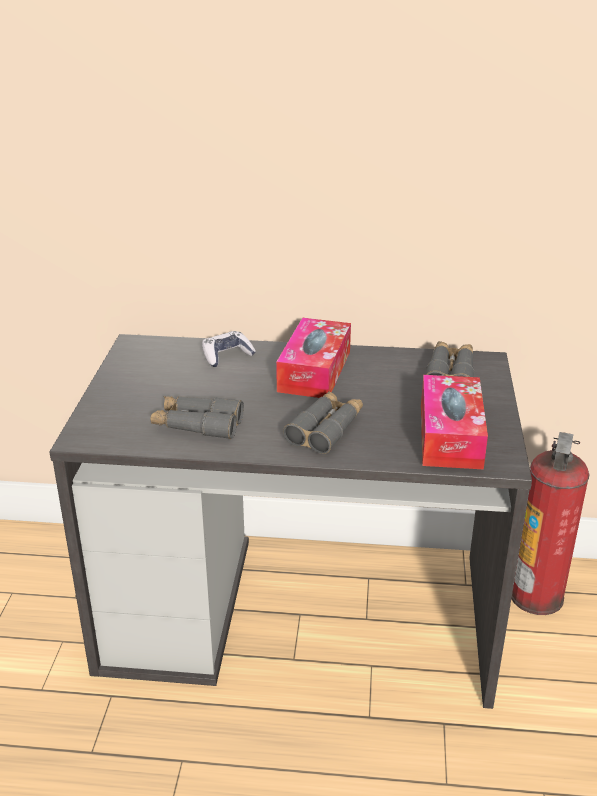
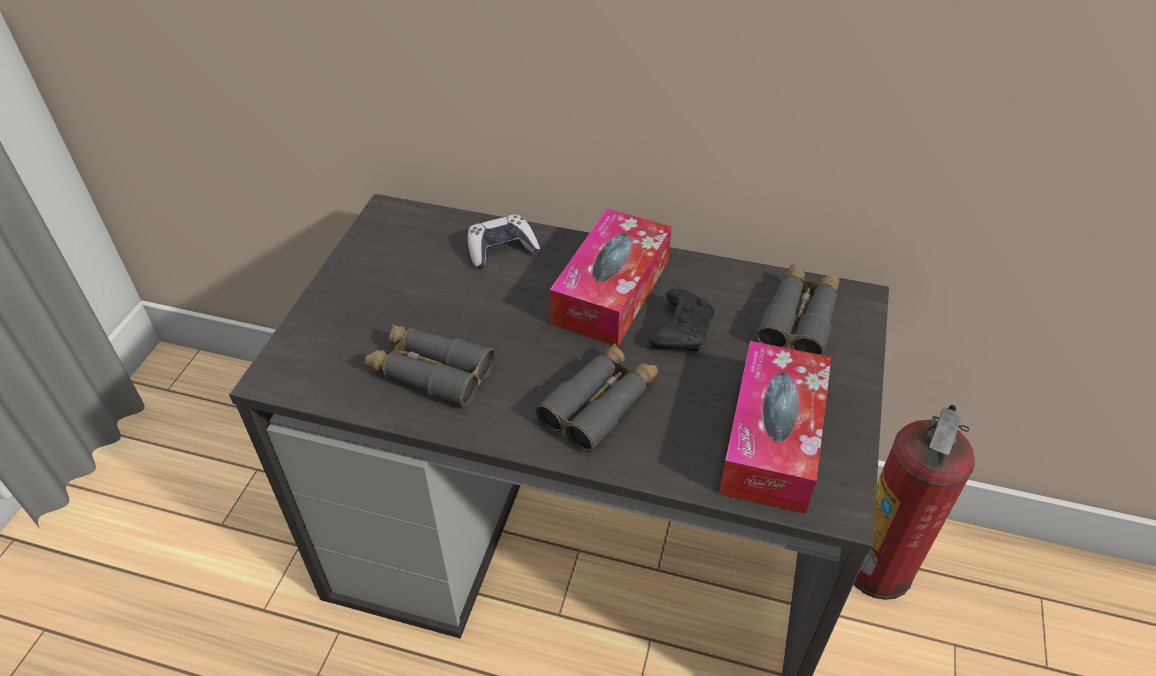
camera: 10 degrees right, 15 degrees up
none -> black game controller [649,289,714,351]

